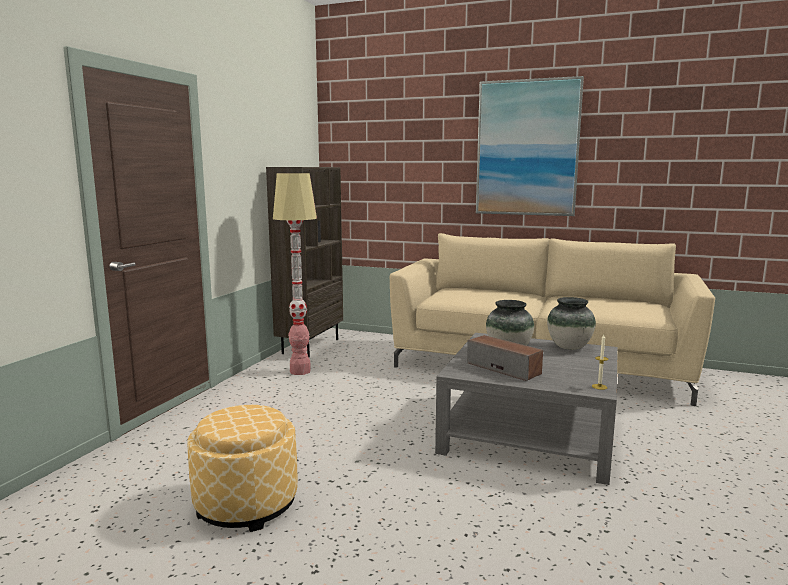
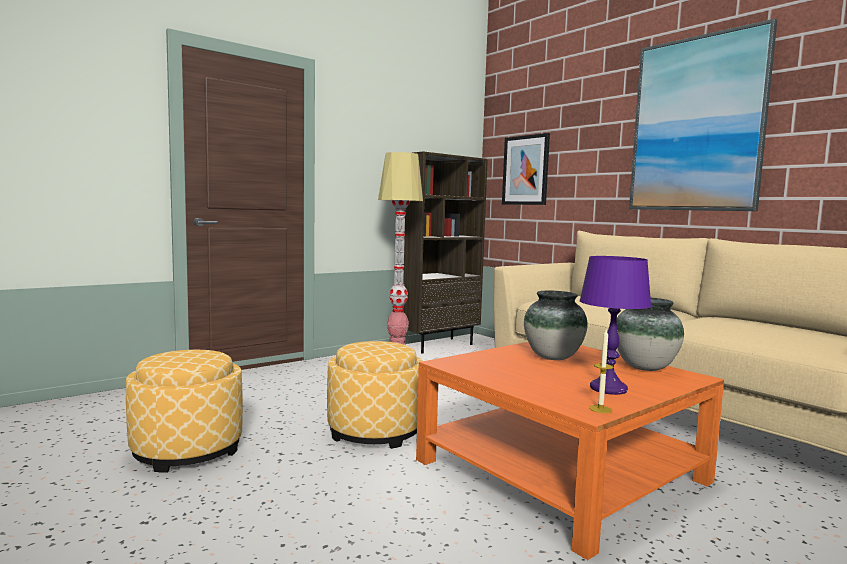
camera: 30 degrees right, 5 degrees down
grey coffee table [435,333,618,485] -> orange coffee table [416,342,724,560]
speaker [467,335,543,381] -> none
none -> ottoman [327,341,423,449]
none -> picture [502,133,550,205]
none -> purple table lamp [579,256,652,395]

